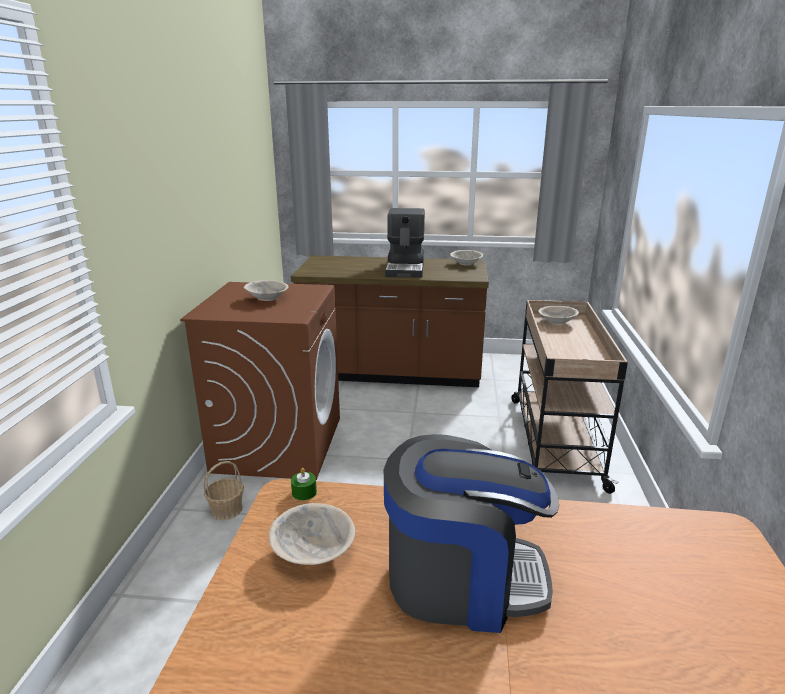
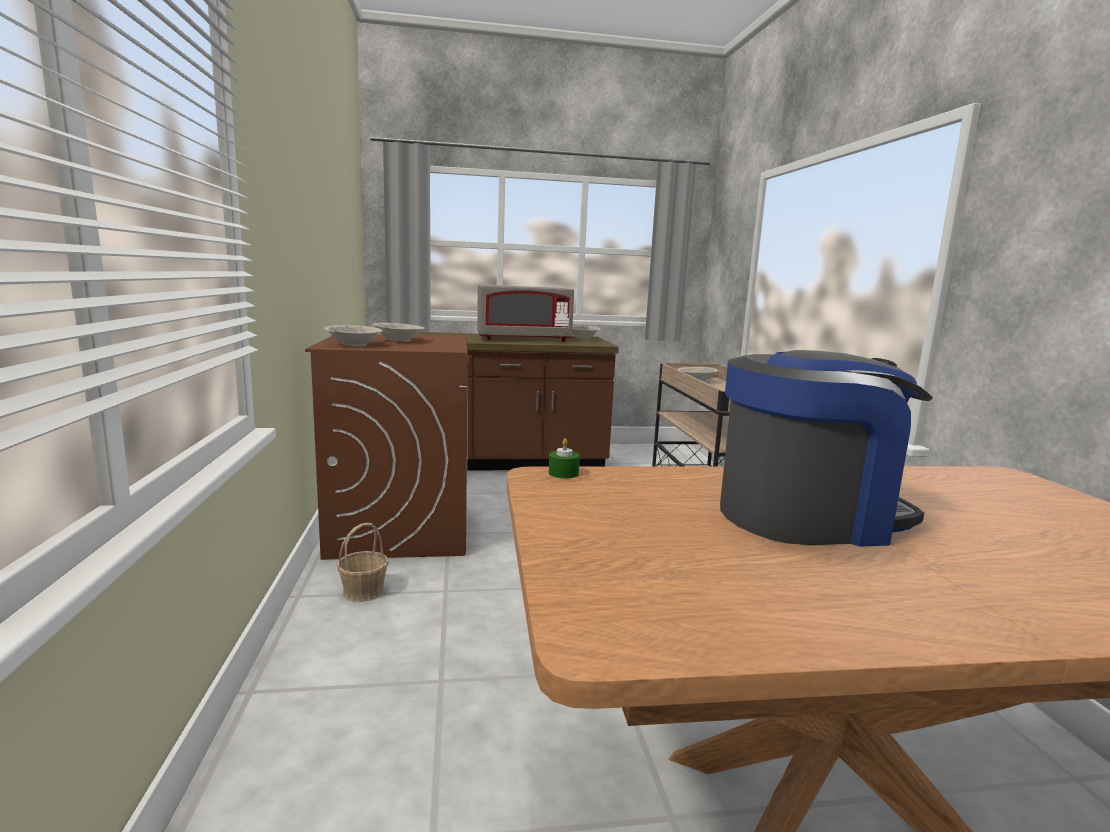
camera: 15 degrees left, 10 degrees down
beige bowl [269,503,355,565] -> beige bowl moved to [324,325,383,346]
coffee machine [385,208,425,278] -> grey microwave [477,285,574,341]

